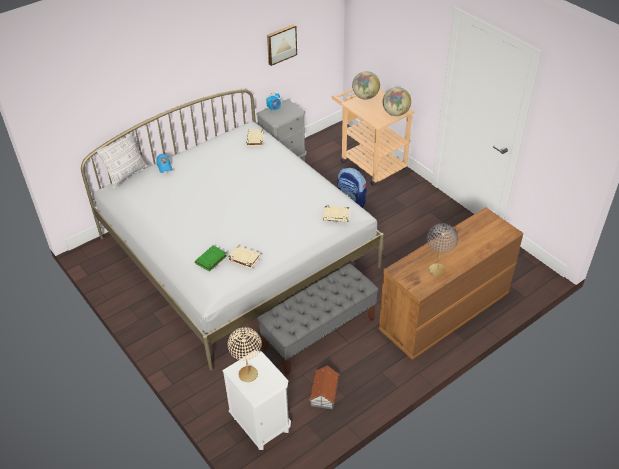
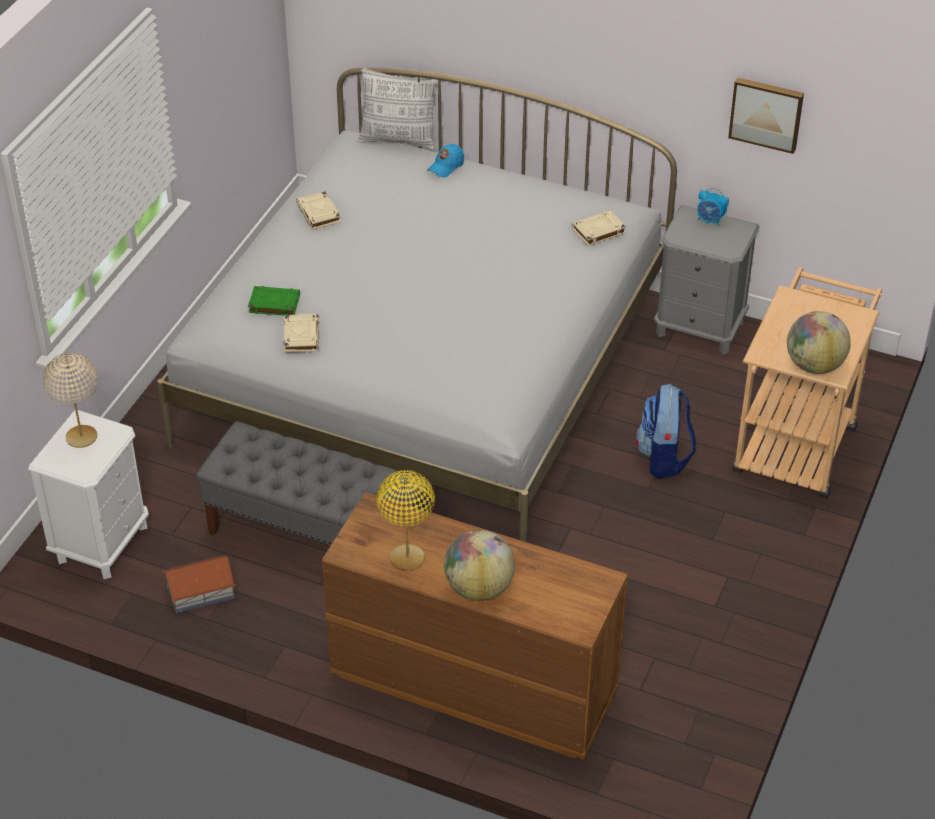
camera: 60 degrees right, 0 degrees up
beige book [323,206,350,222] -> beige book moved to [296,191,341,230]
globe [352,71,380,100] -> globe moved to [444,530,515,601]
grey table lamp [427,223,458,277] -> yellow table lamp [376,470,435,571]

